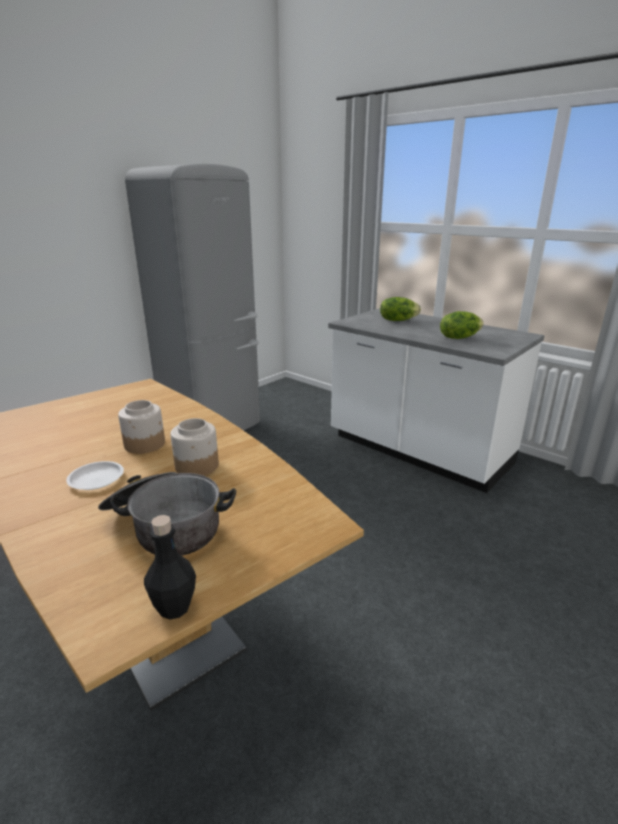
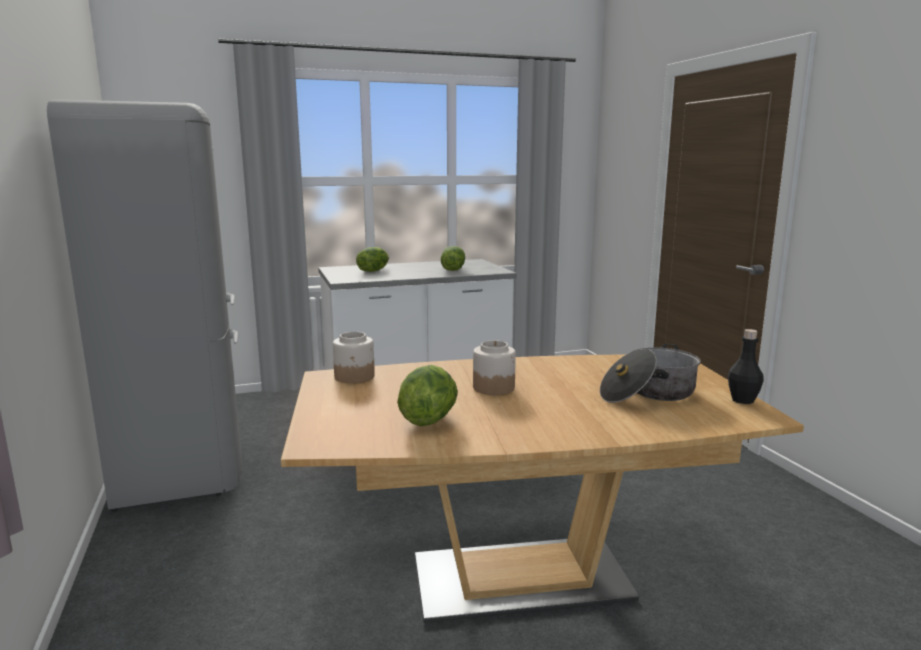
camera: 60 degrees left, 10 degrees down
white plate [66,461,124,490] -> none
jar [170,418,219,476] -> jar moved to [333,332,375,383]
none -> lettuce [397,365,458,426]

